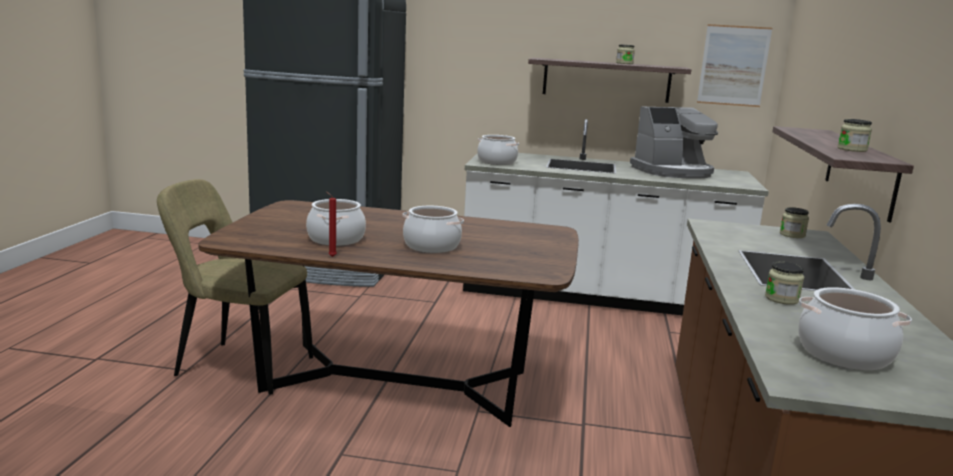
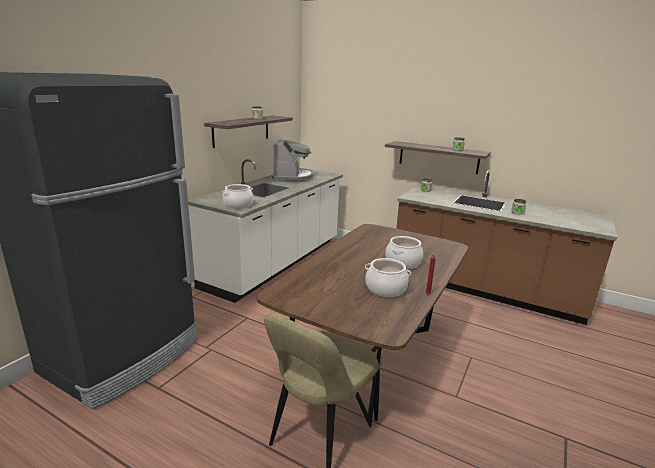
camera: 70 degrees left, 5 degrees up
picture [697,24,772,107] -> none
cooking pot [798,287,912,370] -> none

